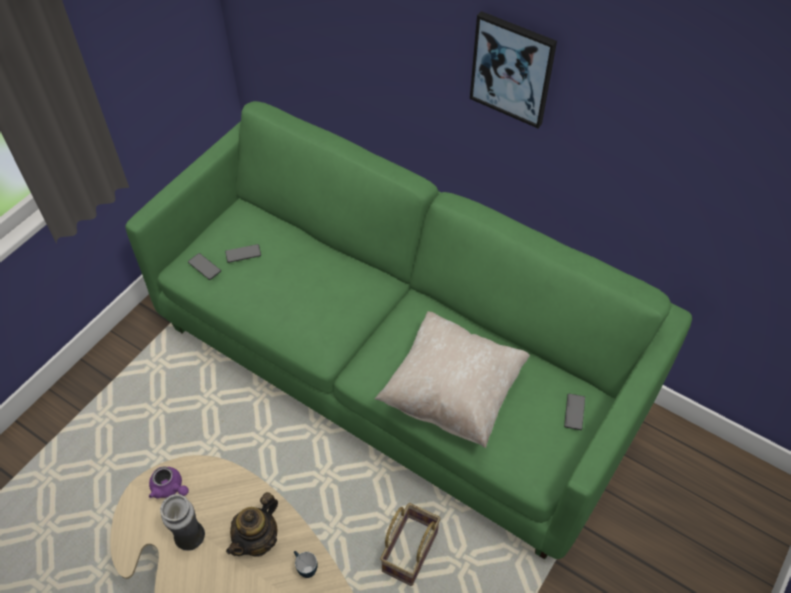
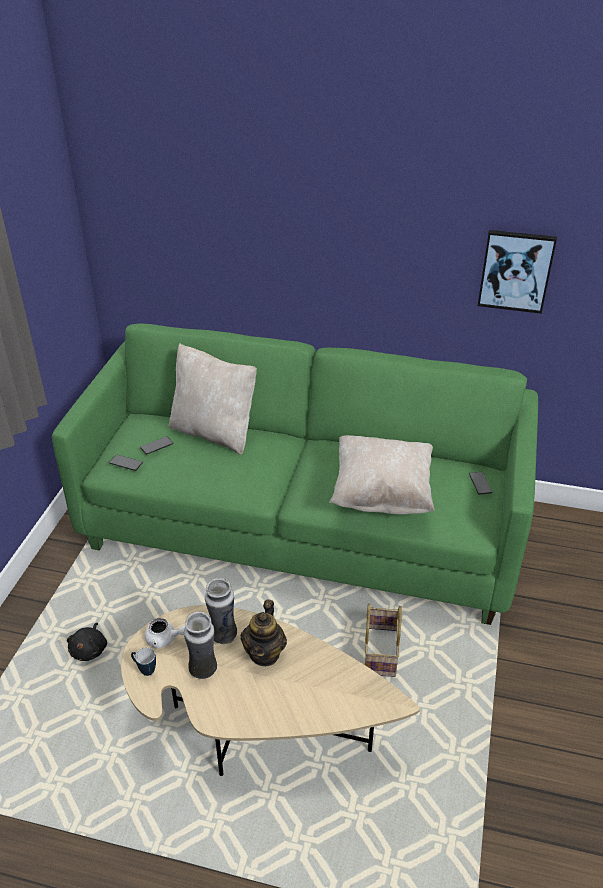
camera: 20 degrees left, 15 degrees down
purple teapot [149,466,189,499] -> white teapot [145,618,185,649]
mug [294,551,317,578] -> mug moved to [131,647,156,676]
picture [470,11,557,128] -> picture moved to [478,230,557,314]
none -> black plush toy [67,623,107,661]
none -> beige pillow [169,343,257,455]
none -> vase [205,578,237,644]

